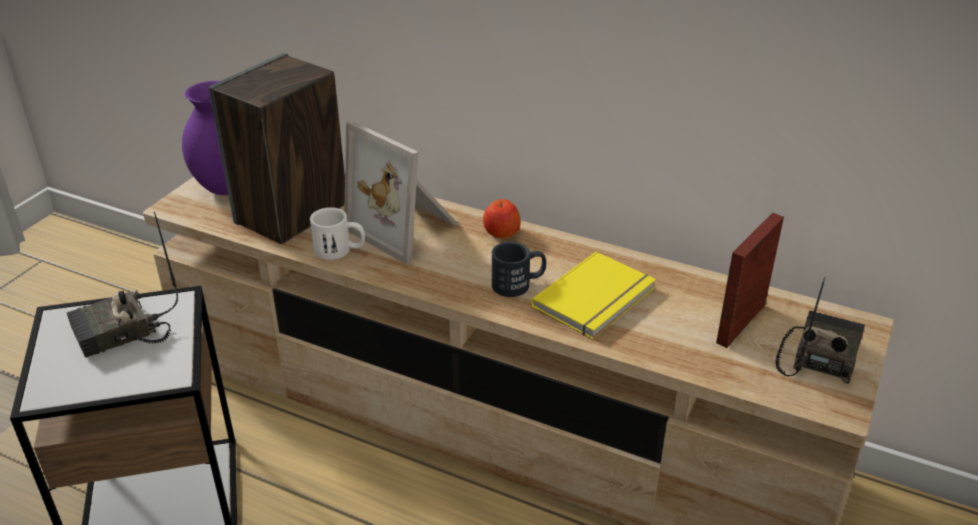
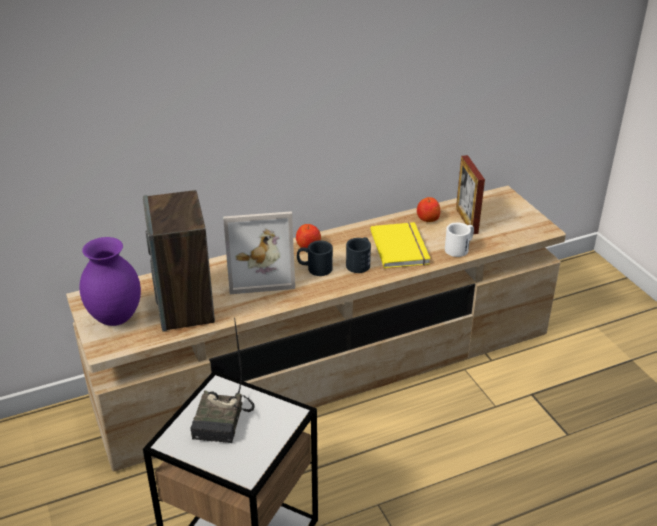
camera: 50 degrees left, 0 degrees up
white mug [310,207,365,260] -> white mug moved to [445,223,474,257]
radio [775,277,865,384] -> none
none -> black mug [297,240,333,276]
none -> apple [417,197,440,222]

